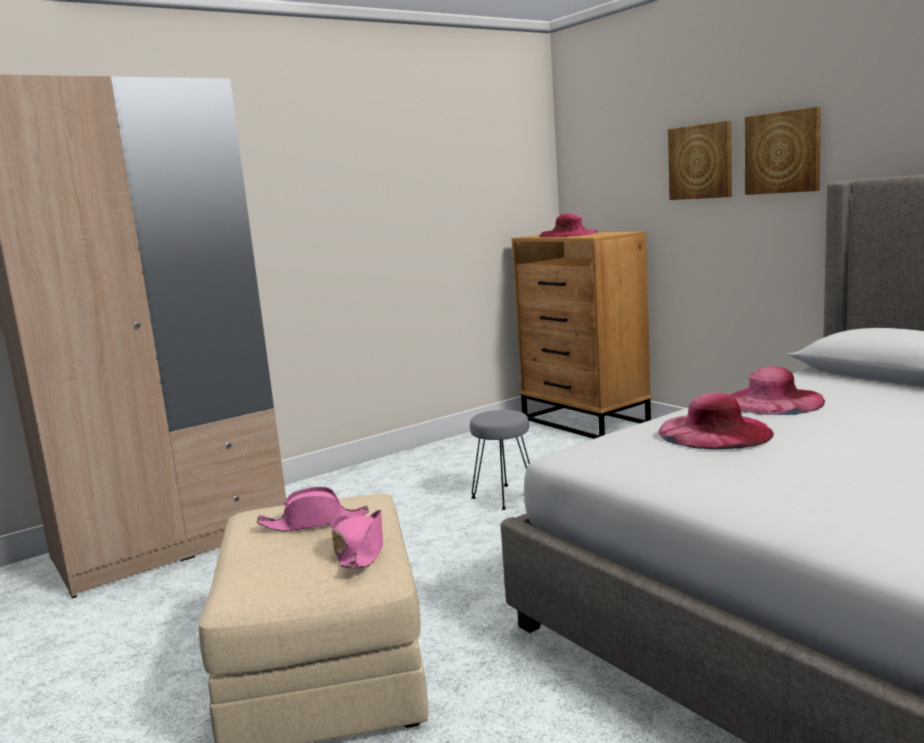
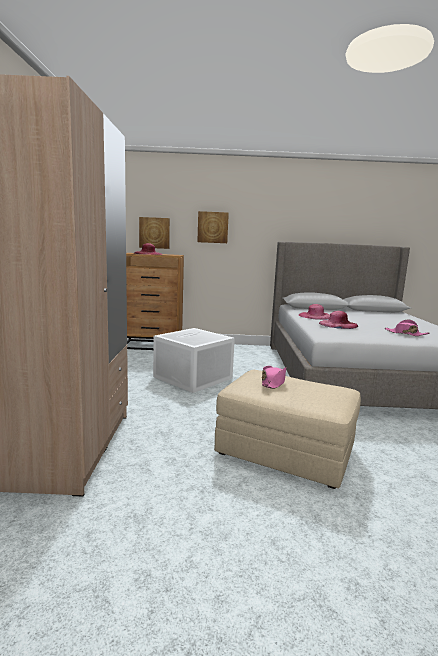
camera: 55 degrees left, 0 degrees up
pink hat [331,510,383,569] -> pink hat moved to [385,320,430,336]
grey stool [470,410,530,510] -> white storage box [153,328,235,393]
picture [745,107,821,195] -> picture moved to [139,217,170,249]

